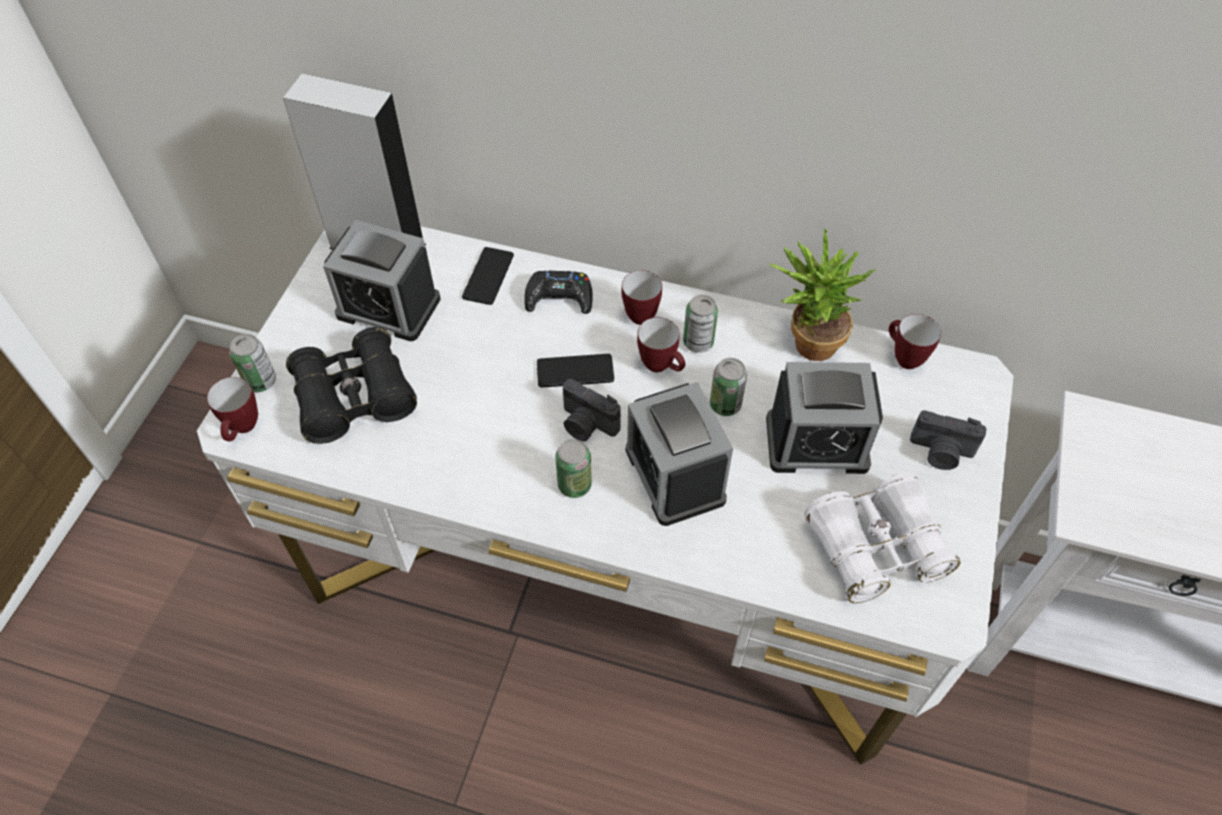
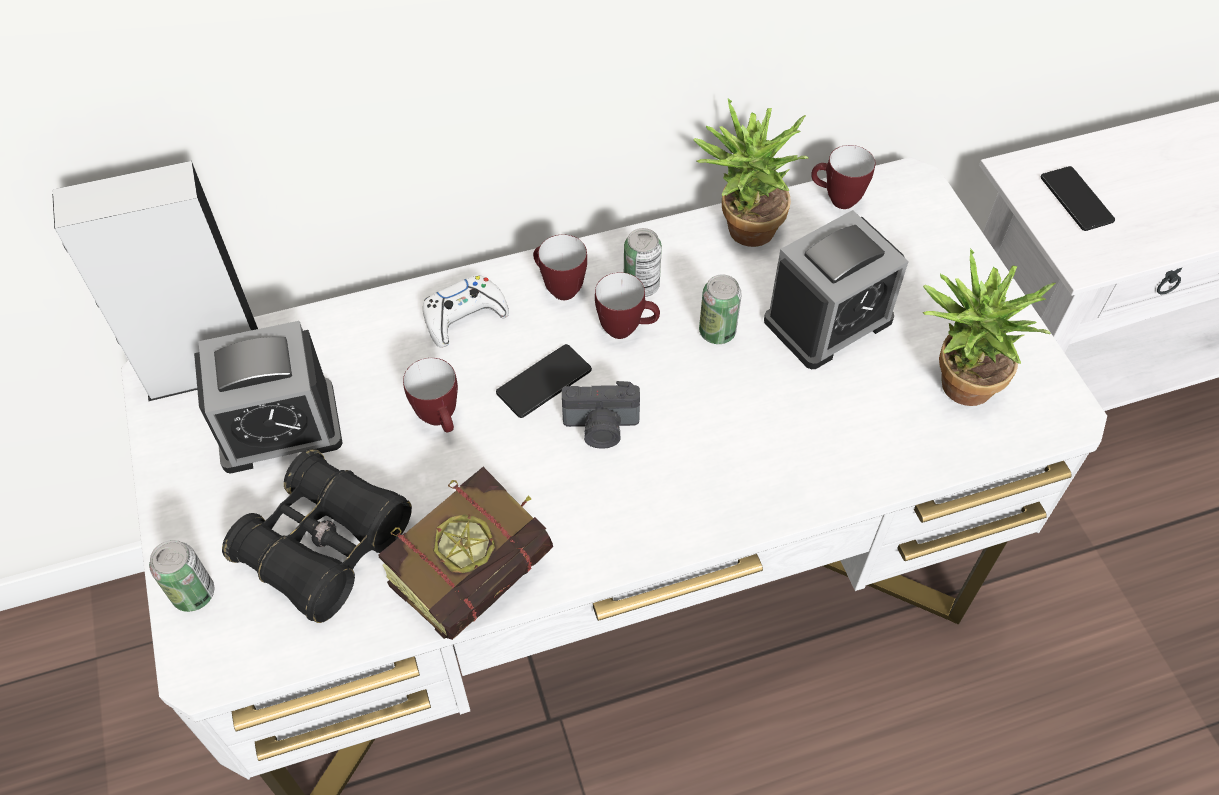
camera: 35 degrees left, 0 degrees up
mug [207,377,258,441] -> mug moved to [403,358,458,432]
phone [462,247,514,305] -> phone moved to [1041,166,1115,231]
black game controller [524,271,592,314] -> white game controller [423,275,509,348]
can [555,439,592,498] -> none
alarm clock [626,382,733,526] -> none
white binoculars [804,472,960,603] -> potted plant [923,249,1055,406]
camera [910,410,987,470] -> none
none -> book [378,467,553,640]

